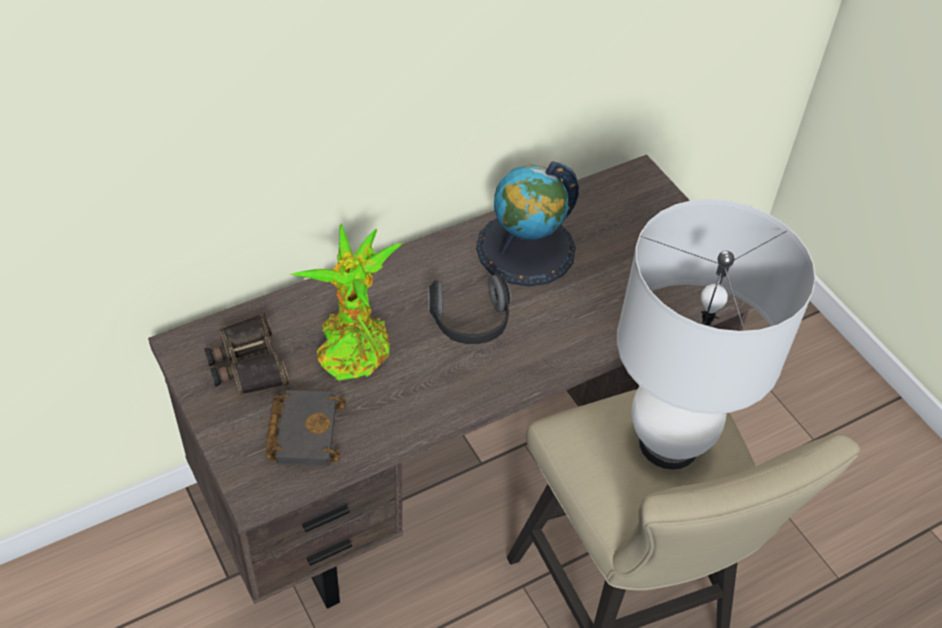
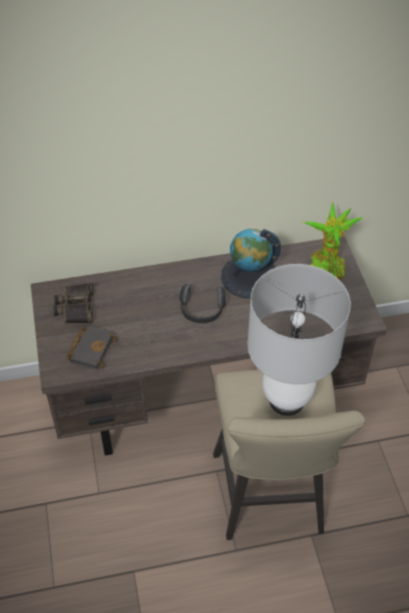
camera: 20 degrees right, 0 degrees up
potted plant [290,223,404,381] -> potted plant moved to [303,203,363,280]

